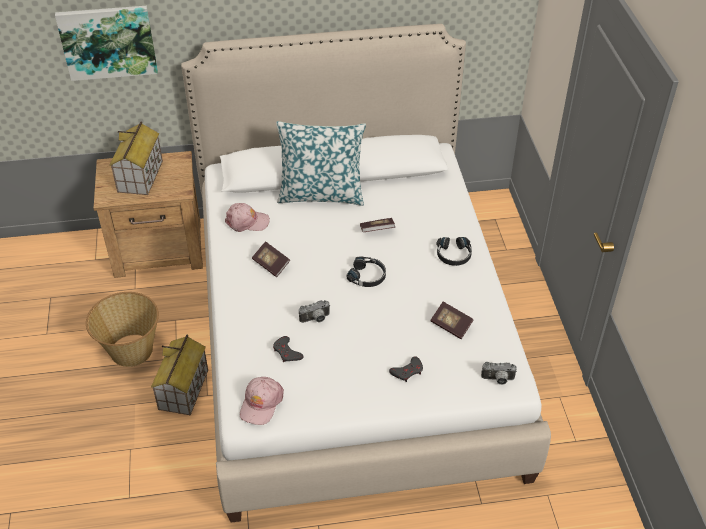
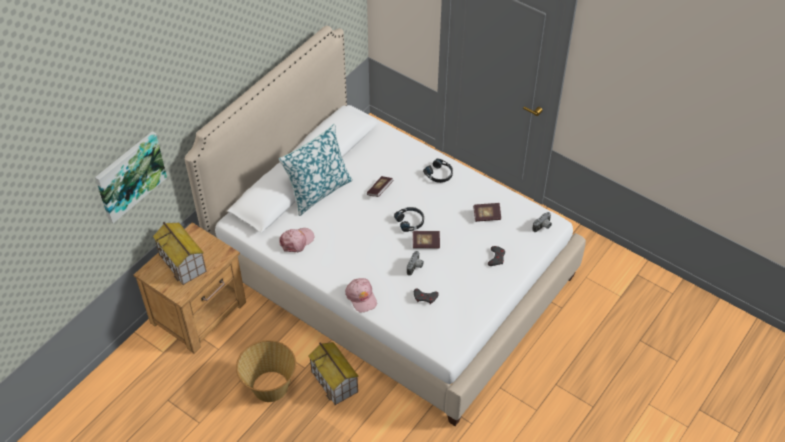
camera: 45 degrees left, 5 degrees up
pink cap [240,377,284,425] -> pink cap moved to [345,278,377,312]
book [252,241,290,277] -> book moved to [413,231,440,249]

